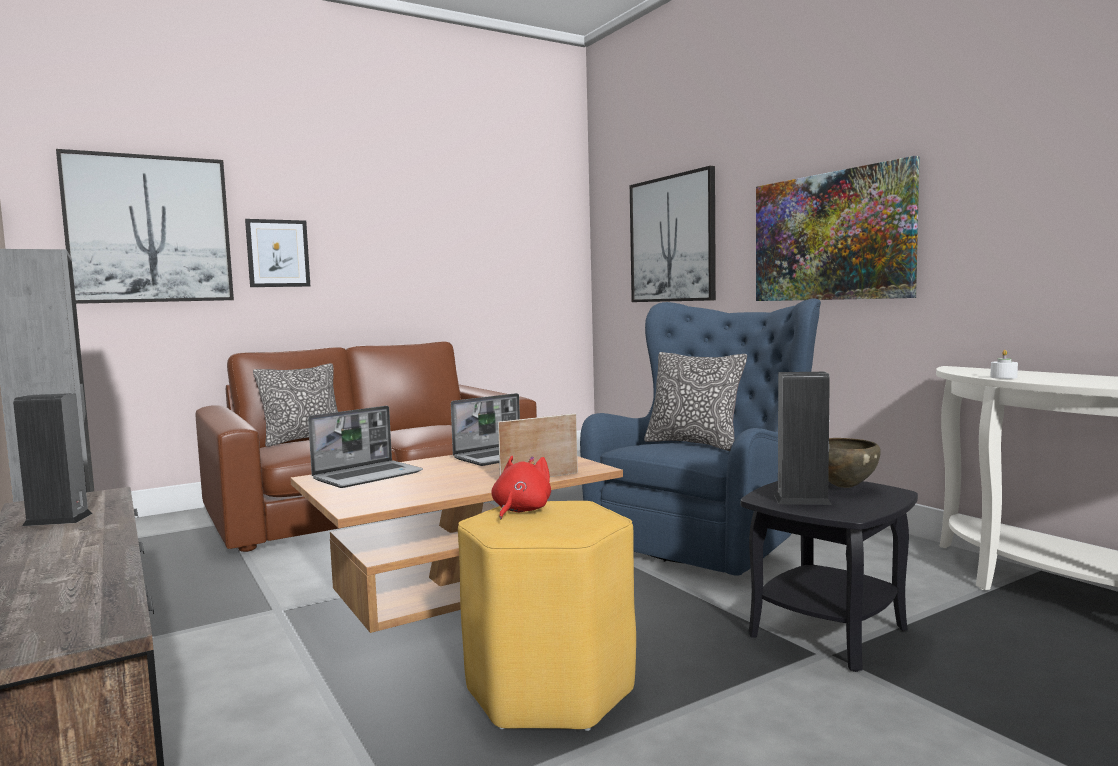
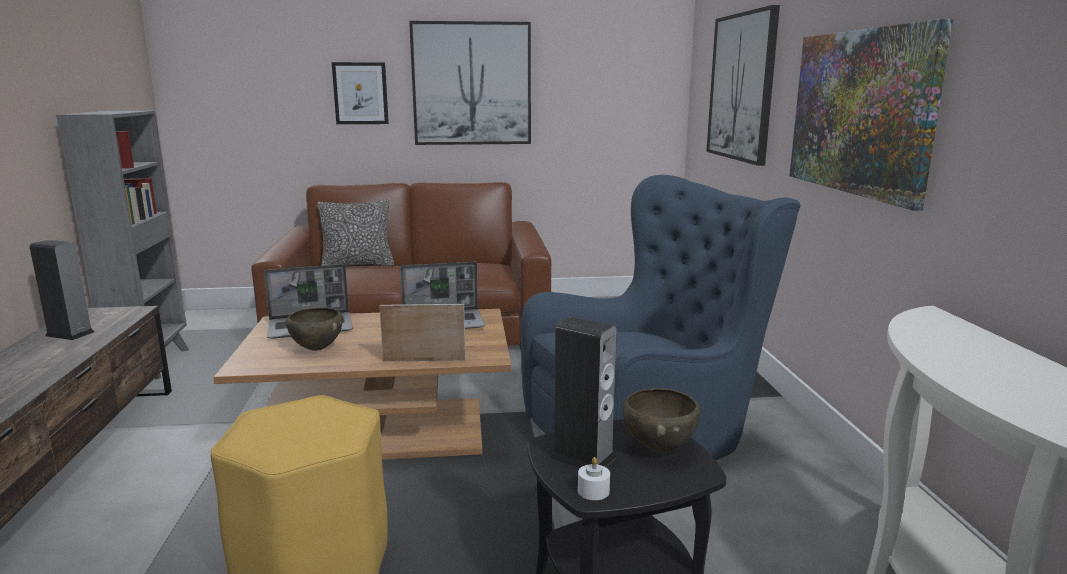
camera: 25 degrees right, 10 degrees up
picture [56,149,234,304] -> picture moved to [409,21,531,145]
red plush toy [491,456,551,519] -> none
pillow [644,352,747,451] -> none
white candle [990,350,1018,379] -> white candle moved to [578,457,610,500]
none -> brown bowl [286,308,343,351]

